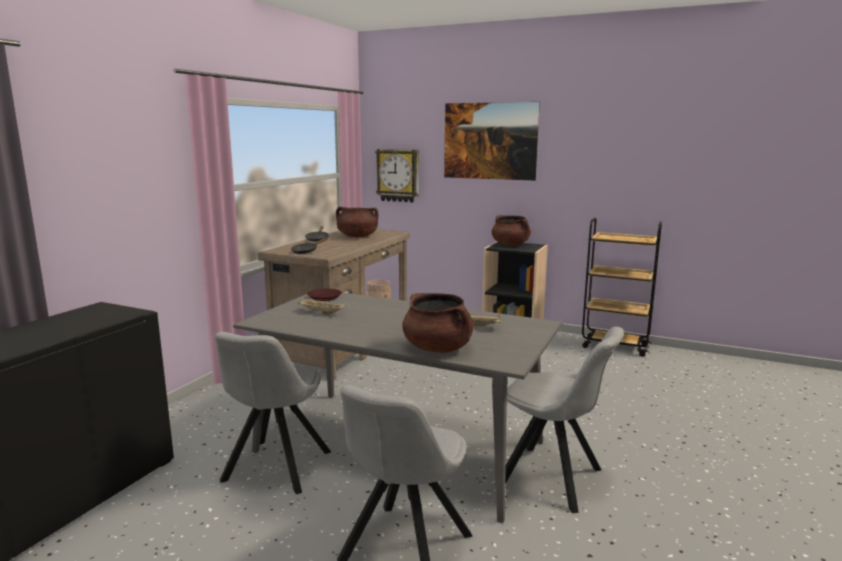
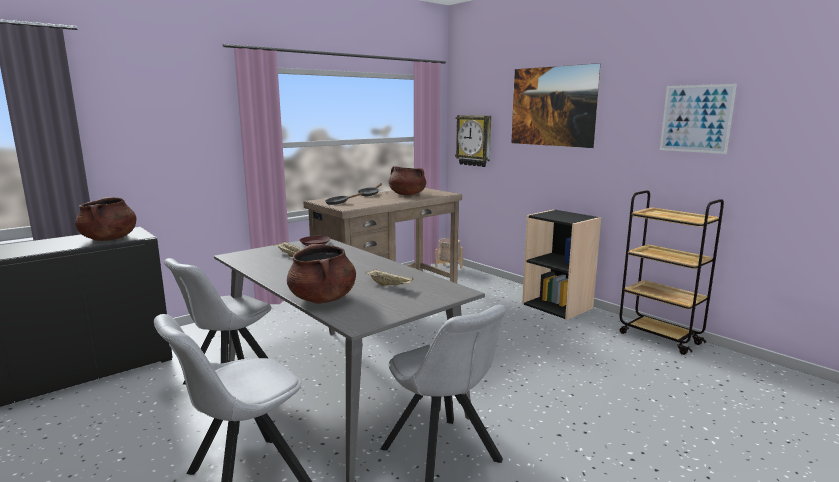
camera: 25 degrees right, 0 degrees up
brown cooking pot [492,215,531,246] -> brown cooking pot moved to [75,197,136,241]
none -> picture [660,84,737,154]

